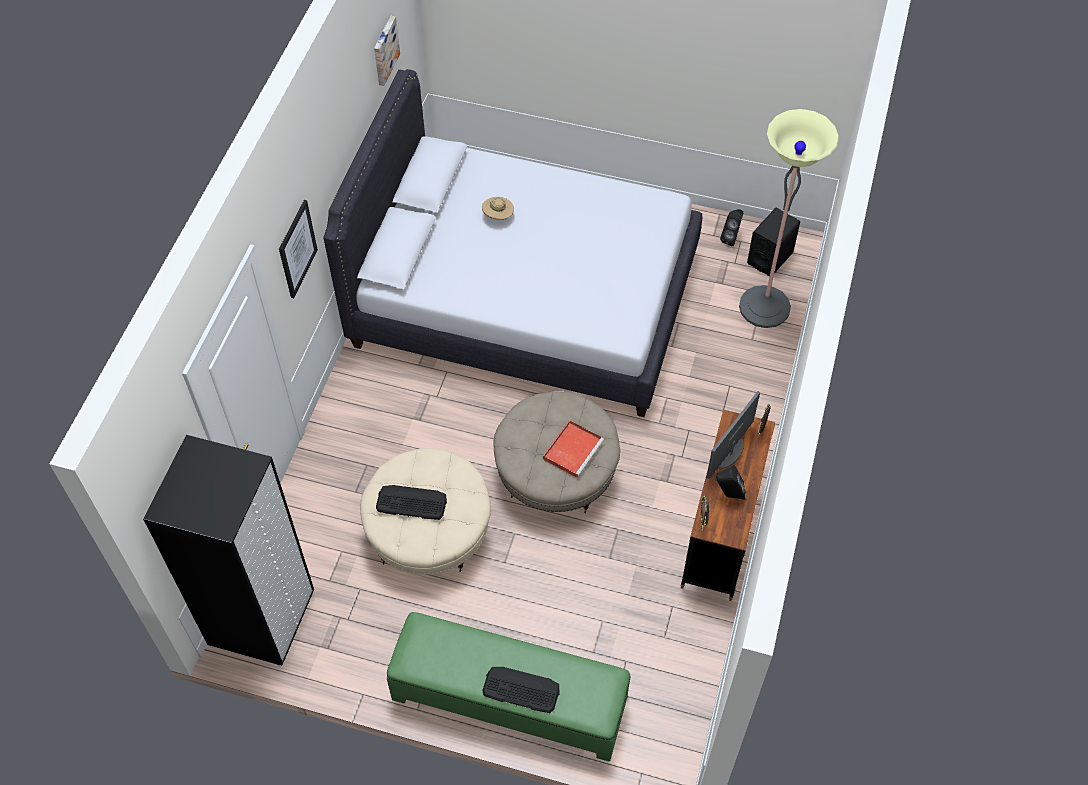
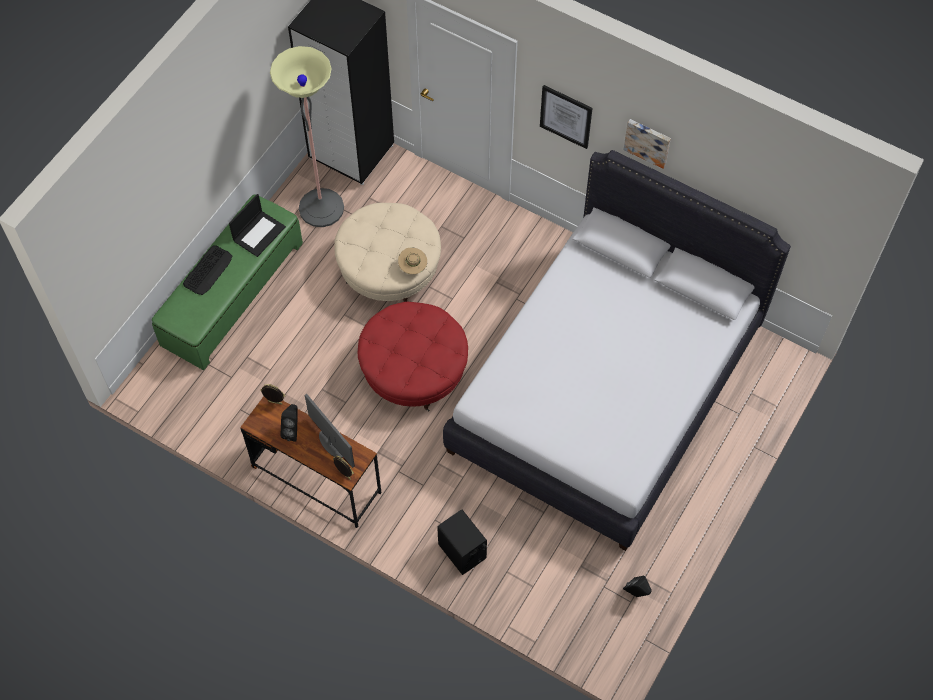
camera: 105 degrees right, 5 degrees up
picture [374,16,400,86] -> picture moved to [623,119,671,169]
keyboard [376,485,447,520] -> none
beige hat [482,197,514,220] -> beige hat moved to [398,247,427,274]
beige ottoman [493,391,620,513] -> red ottoman [358,302,468,411]
red tray [543,420,604,478] -> none
floor lamp [739,109,839,328] -> floor lamp moved to [270,46,344,227]
black speaker [747,208,800,276] -> black speaker moved to [437,510,487,575]
none -> laptop [229,194,286,257]

